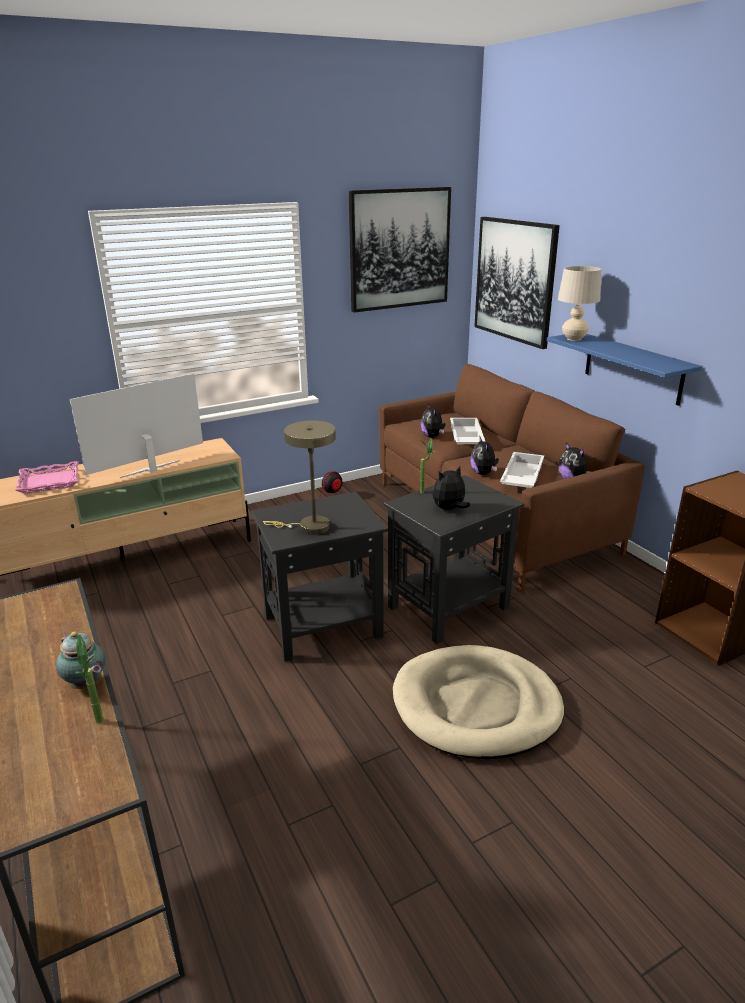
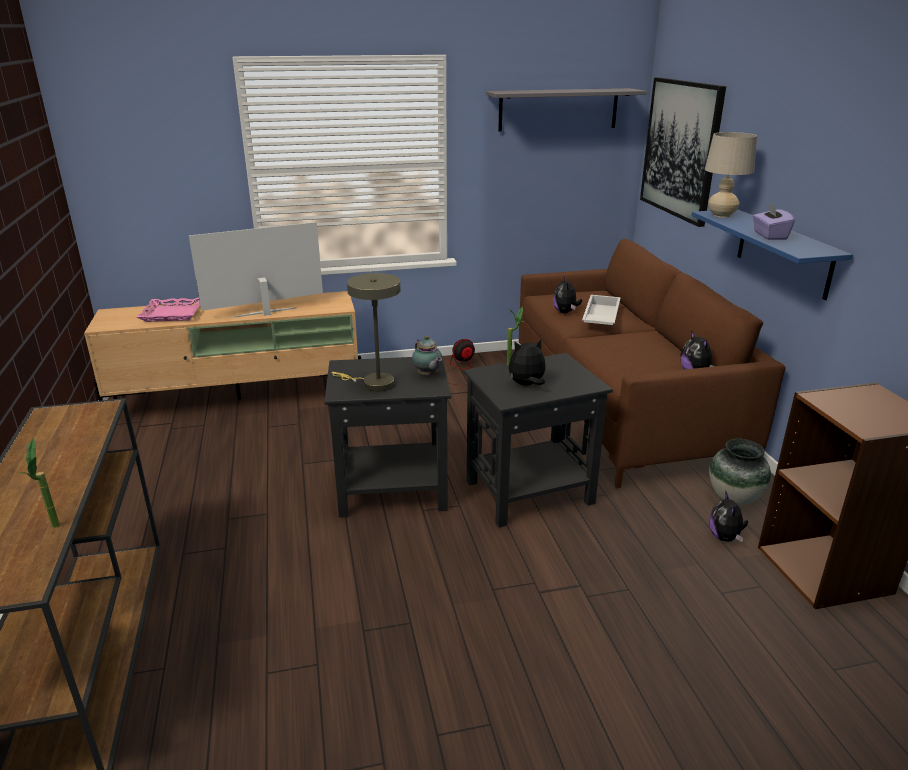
camera: 15 degrees right, 0 degrees up
teapot [56,631,106,689] -> teapot moved to [412,336,442,376]
picture [349,187,451,313] -> grey shelf [486,88,646,131]
beige dog bed [393,645,564,759] -> none
plush toy [470,436,499,475] -> plush toy moved to [709,492,748,542]
white tray [500,452,544,488] -> none
none -> vase [709,439,771,505]
none -> purple tissue box [753,203,795,240]

